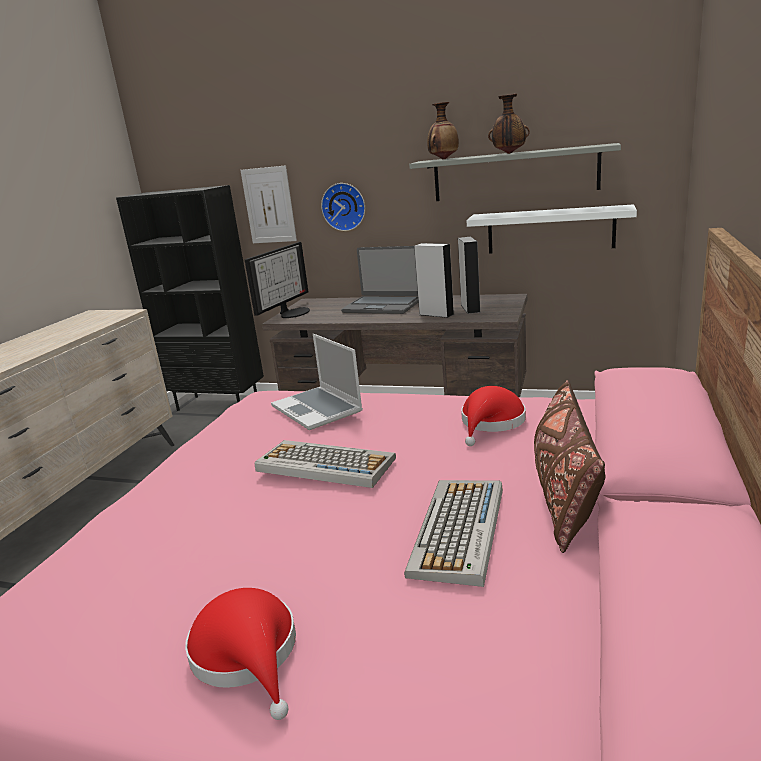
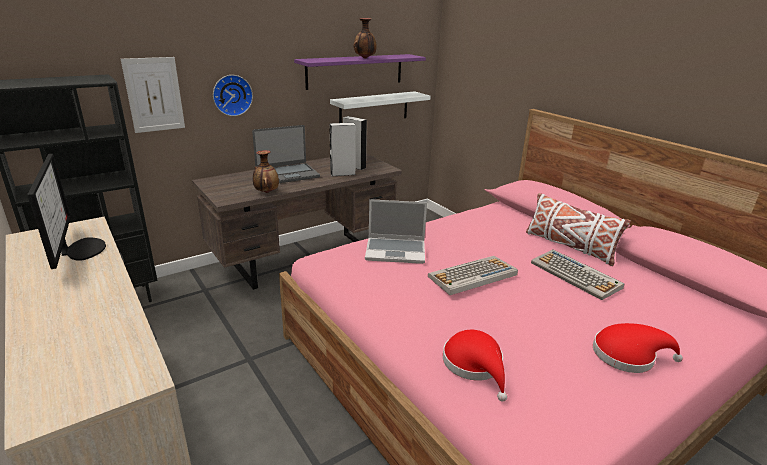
camera: 55 degrees left, 5 degrees up
monitor [245,242,310,318] -> monitor moved to [27,154,106,269]
grey shelf [409,143,621,201] -> purple shelf [294,54,426,90]
vase [427,102,459,159] -> vase moved to [253,150,279,193]
red hat [461,386,526,446] -> red hat moved to [443,330,507,401]
brown pillow [534,380,605,553] -> white pillow [526,193,631,266]

